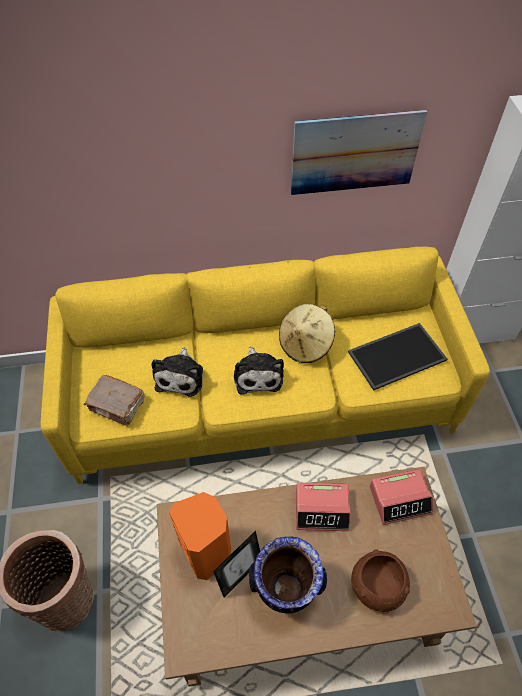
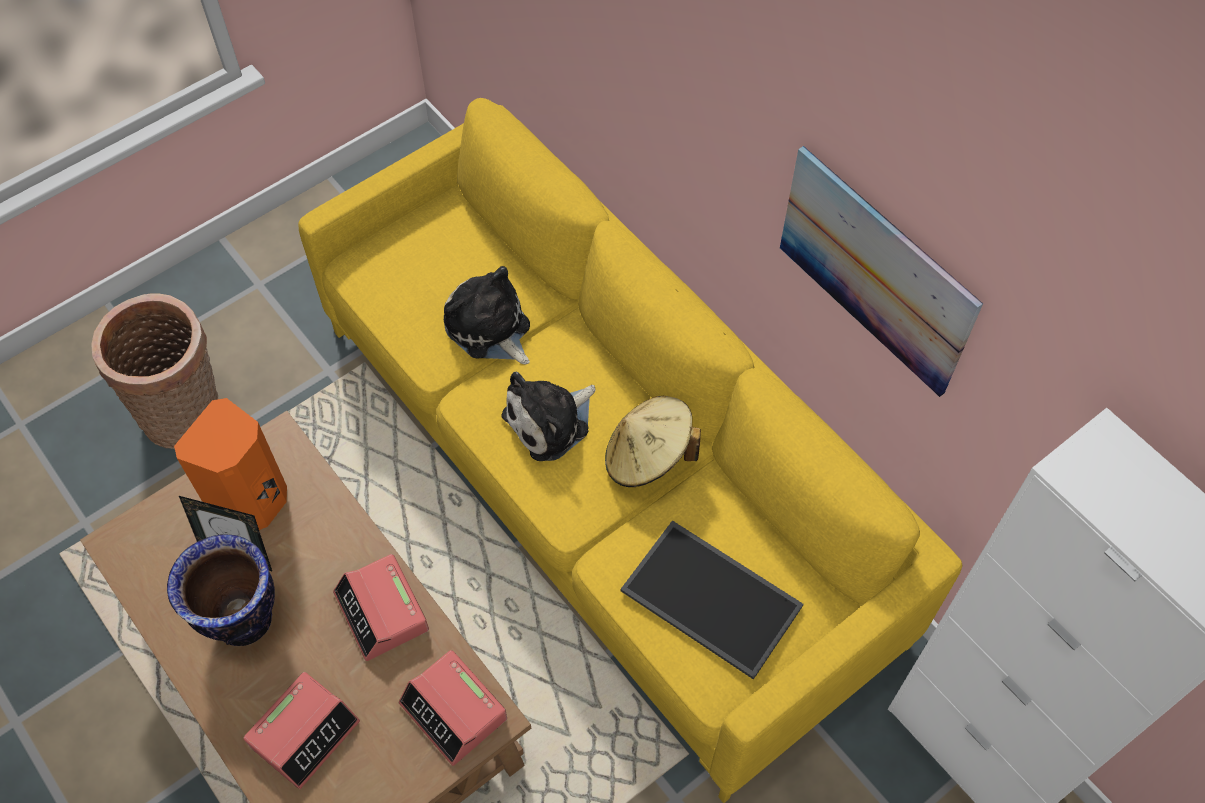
camera: 60 degrees right, 5 degrees up
brown book [84,375,145,426] -> none
plush toy [151,347,203,397] -> plush toy turned 75 degrees clockwise [444,266,530,364]
brown bowl [351,550,410,614] -> alarm clock [244,672,360,789]

